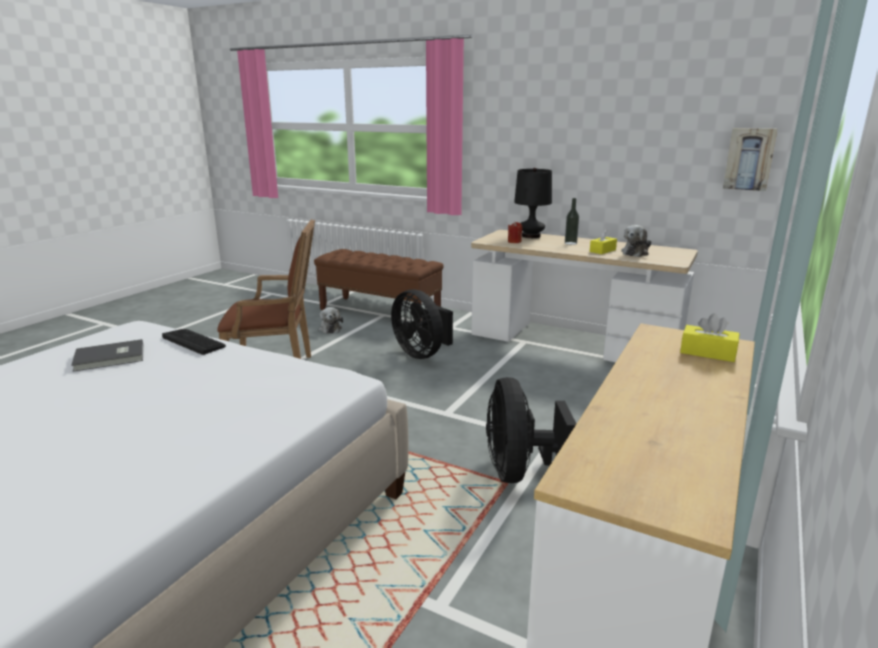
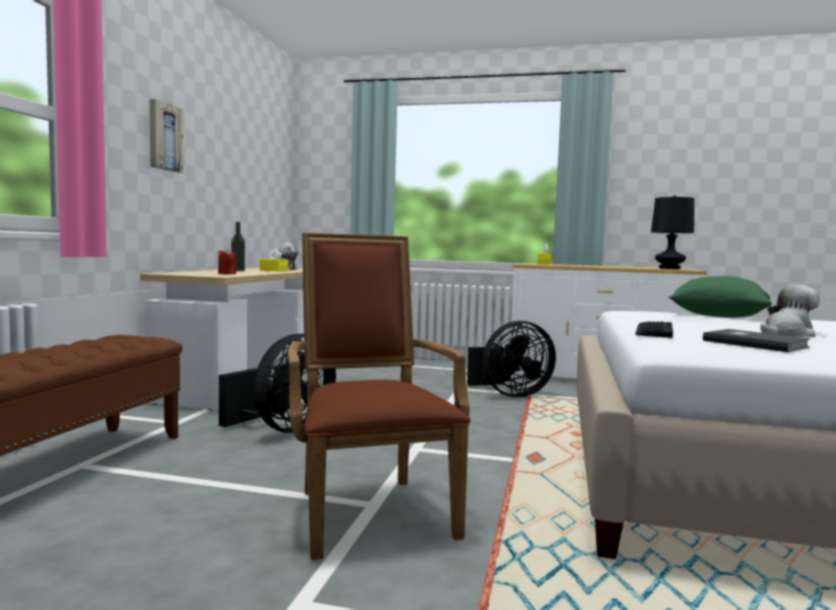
camera: 105 degrees left, 15 degrees down
plush toy [319,307,343,334] -> plush toy moved to [760,285,820,337]
black table lamp [514,168,552,238] -> black table lamp moved to [651,195,694,269]
picture [723,128,777,191] -> picture moved to [150,99,183,173]
none -> green pillow [669,276,772,318]

